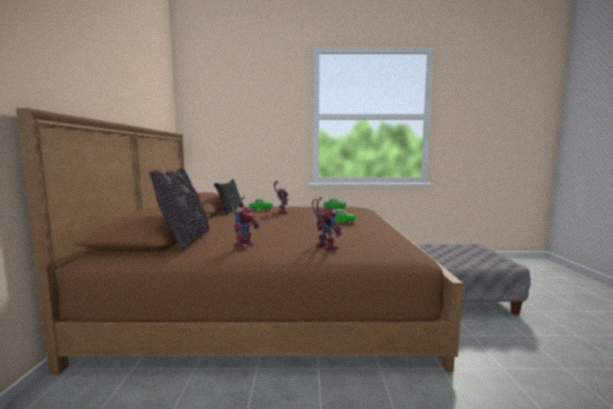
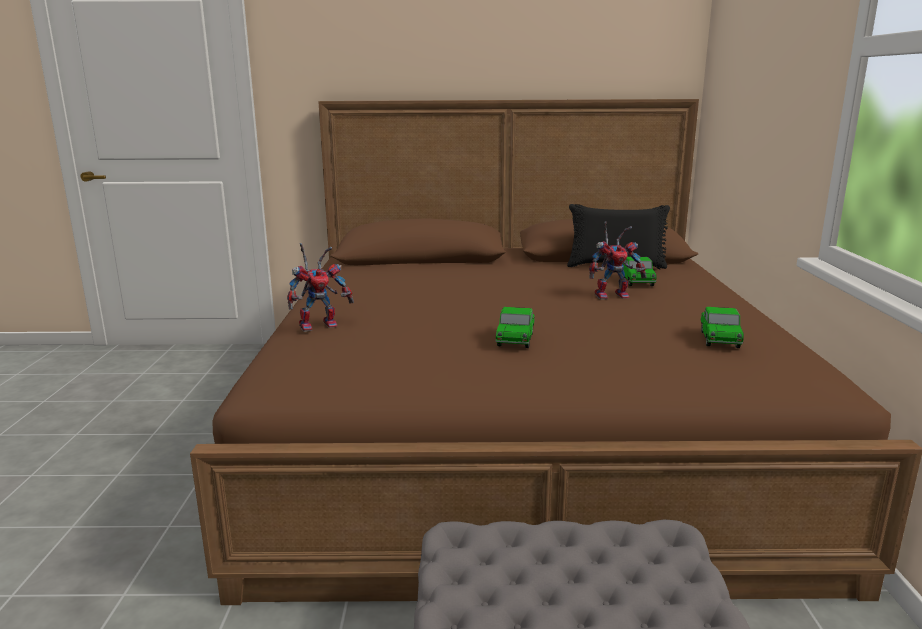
camera: 90 degrees right, 10 degrees up
black pillow [149,168,209,251] -> none
toy robot [230,195,260,248] -> none

